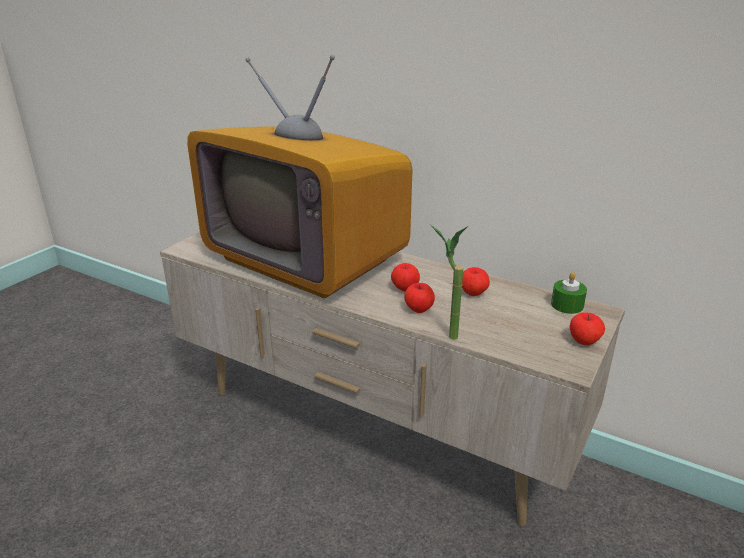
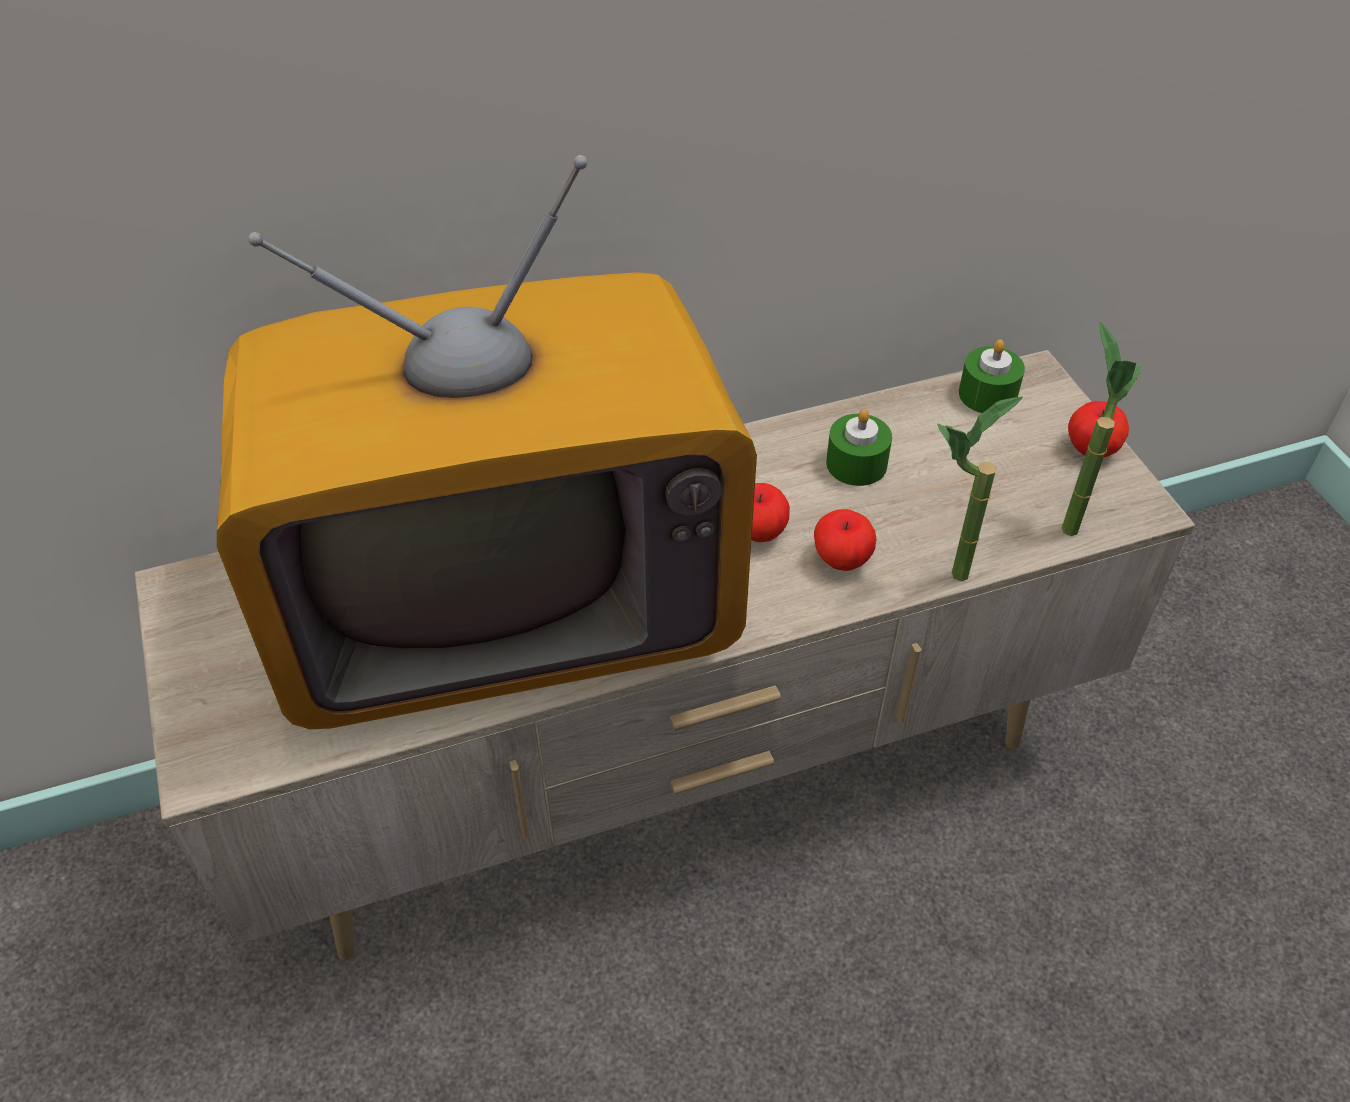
camera: 50 degrees left, 20 degrees up
apple [462,267,490,296] -> green candle [826,409,892,486]
none -> potted plant [1062,322,1141,536]

